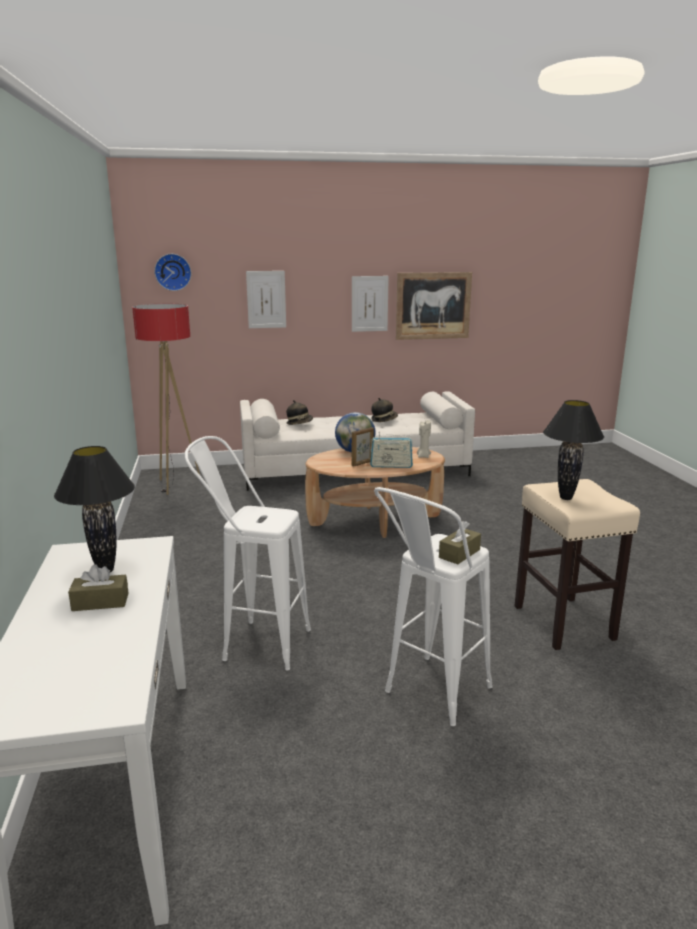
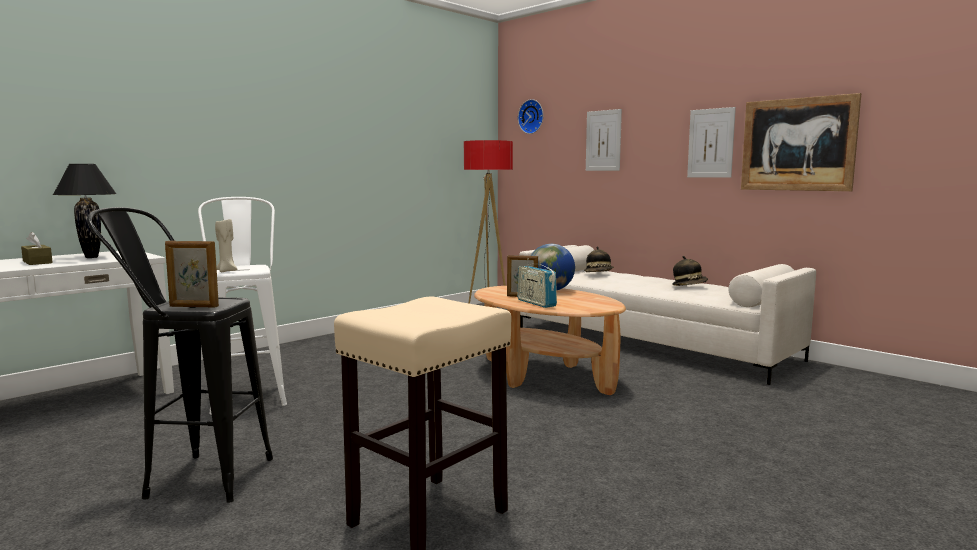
camera: 55 degrees right, 10 degrees down
white stool [374,487,493,726] -> black stool [87,207,273,503]
beige candle [417,420,431,458] -> beige candle moved to [215,219,237,272]
brown tissue box [439,521,481,564] -> picture frame [165,241,219,307]
black table lamp [543,400,604,500] -> none

